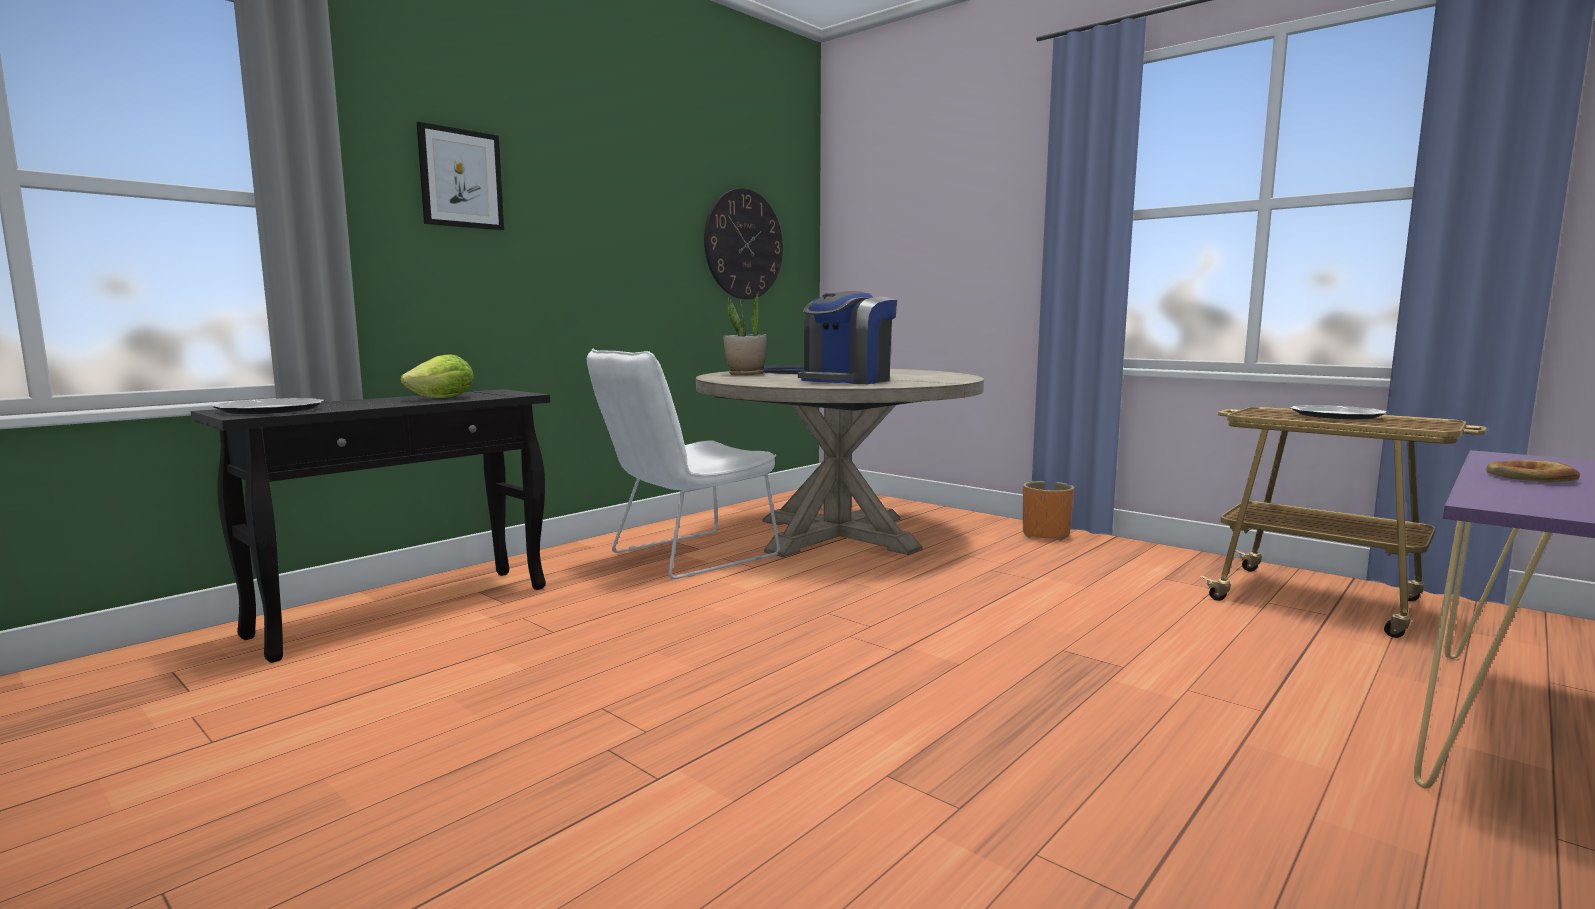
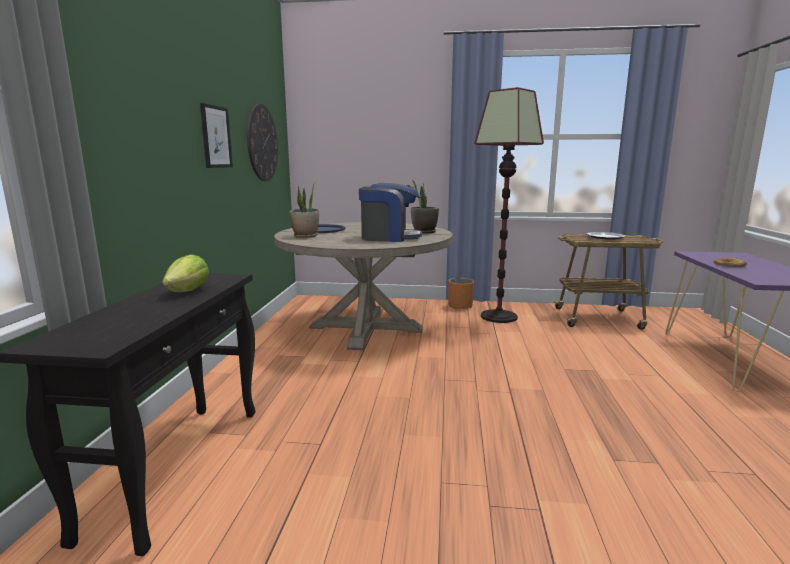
camera: 35 degrees left, 5 degrees up
plate [212,398,325,414] -> none
picture [417,122,504,231] -> picture moved to [200,103,233,168]
white chair [587,349,780,579] -> none
coffee machine [798,291,897,384] -> coffee machine turned 90 degrees counterclockwise [359,183,422,242]
none -> potted plant [411,180,439,234]
none -> floor lamp [474,87,544,323]

